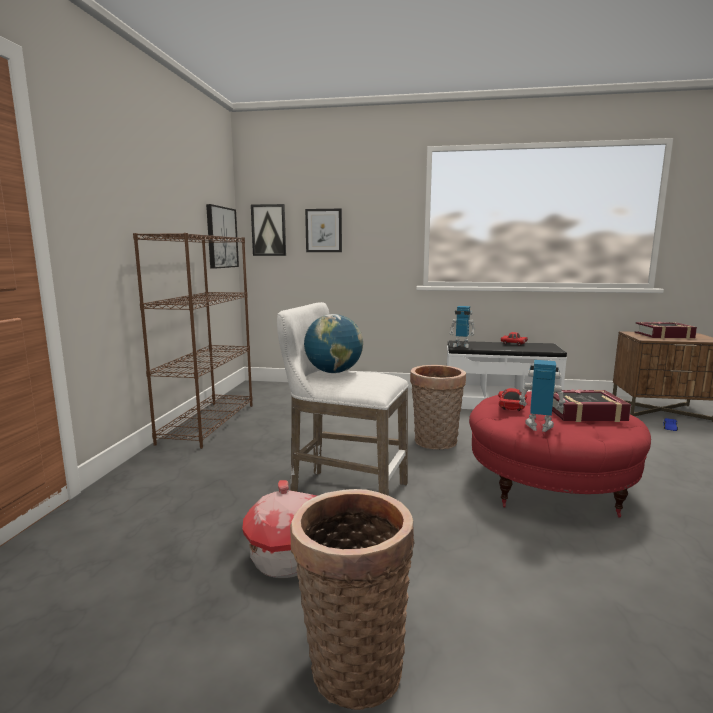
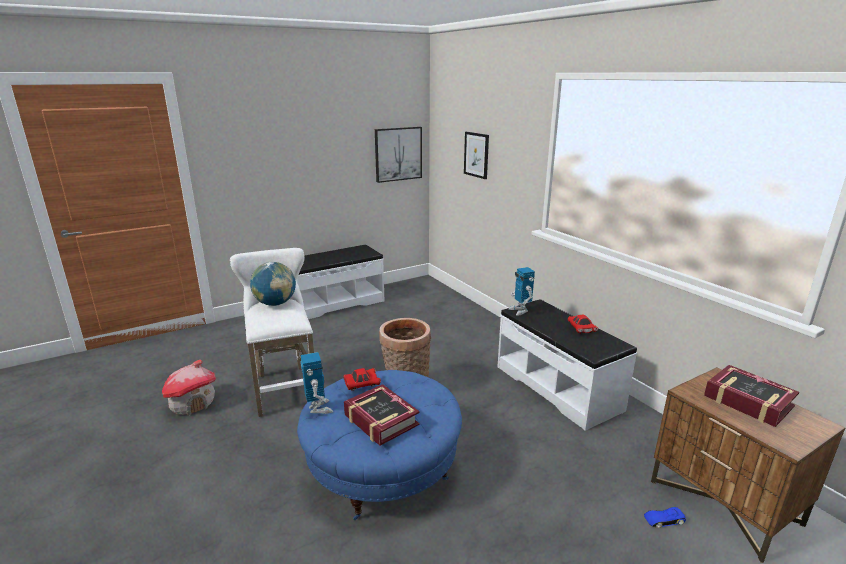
camera: 50 degrees right, 10 degrees up
brown bookcase [133,233,253,449] -> white bench [297,244,385,319]
picture [251,204,286,256] -> none
basket [290,489,415,710] -> none
red ottoman [469,391,651,518] -> blue ottoman [297,370,462,520]

